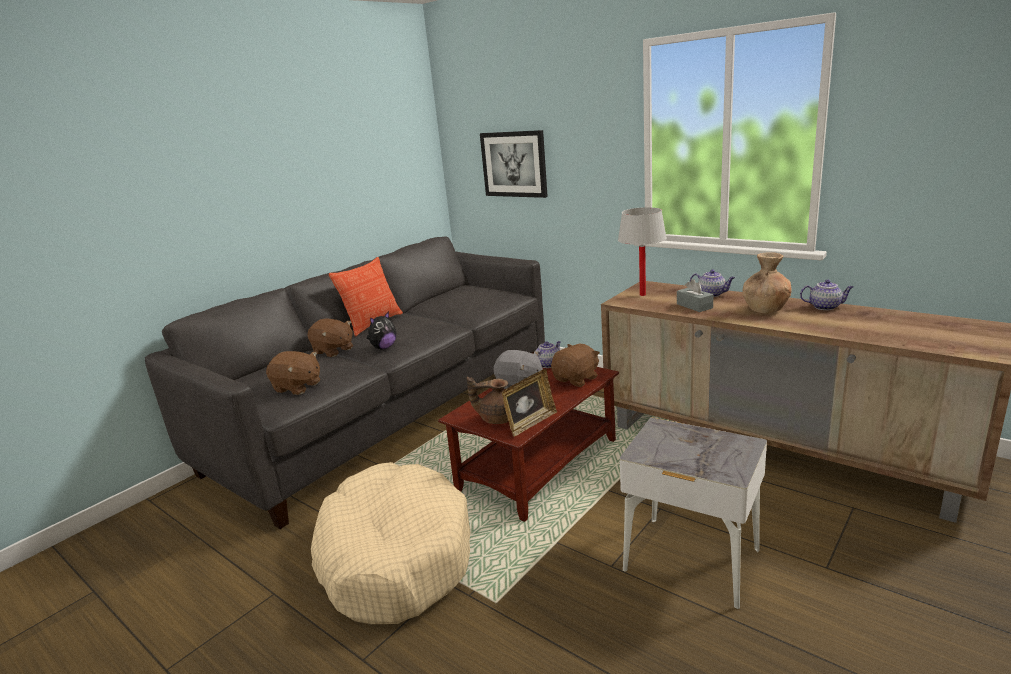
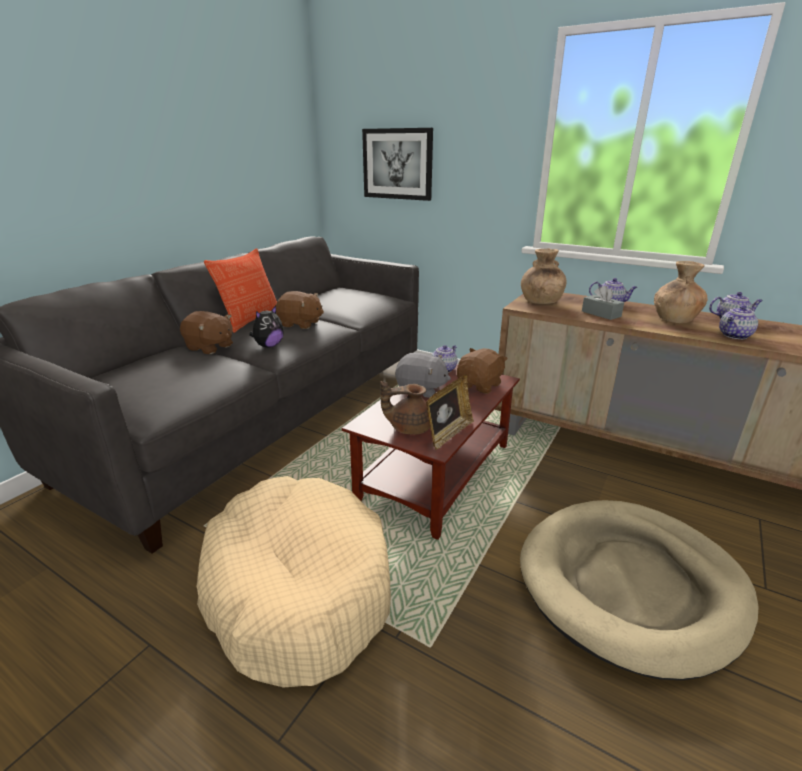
camera: 10 degrees left, 5 degrees up
brown plush toy [266,351,320,395] -> brown plush toy moved to [276,291,324,329]
white table lamp [618,207,667,296] -> brown vase [521,249,566,304]
side table [620,418,767,609] -> beige dog bed [520,500,759,680]
none -> teapot [719,305,758,339]

